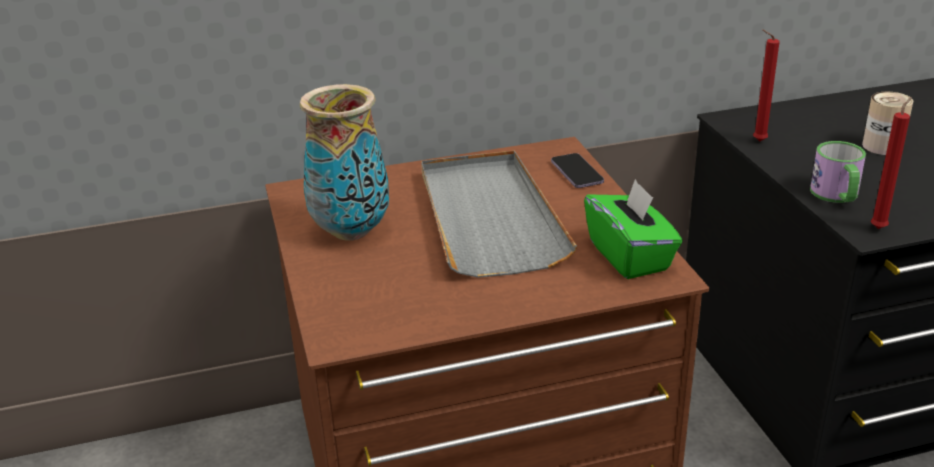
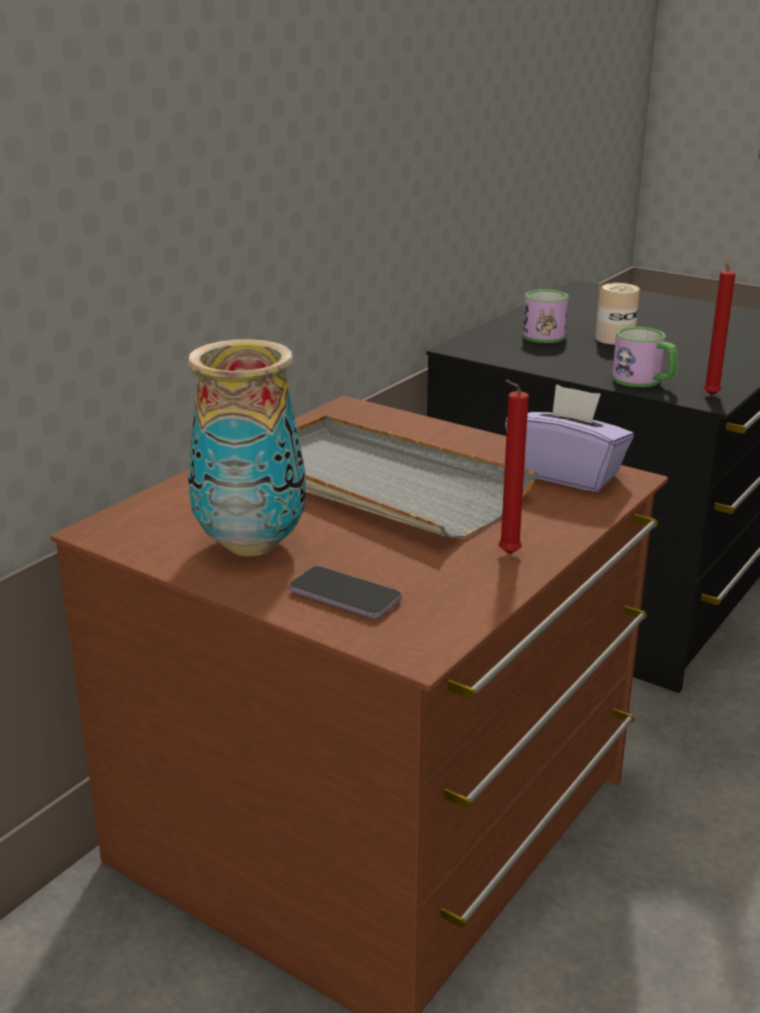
camera: 40 degrees left, 5 degrees down
phone [551,153,604,188] -> phone moved to [289,566,402,618]
green tissue box [584,179,682,279] -> purple tissue box [505,384,634,492]
red candle [753,29,780,141] -> red candle moved to [498,380,529,554]
none -> mug [523,289,569,343]

